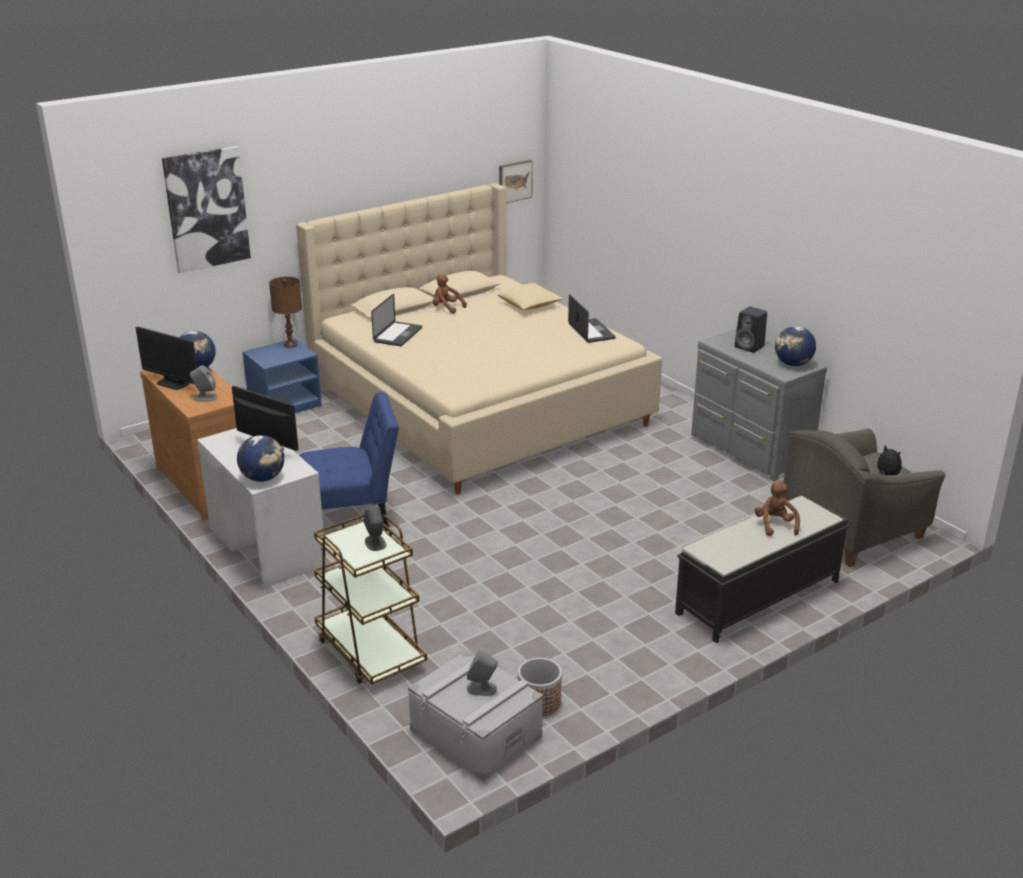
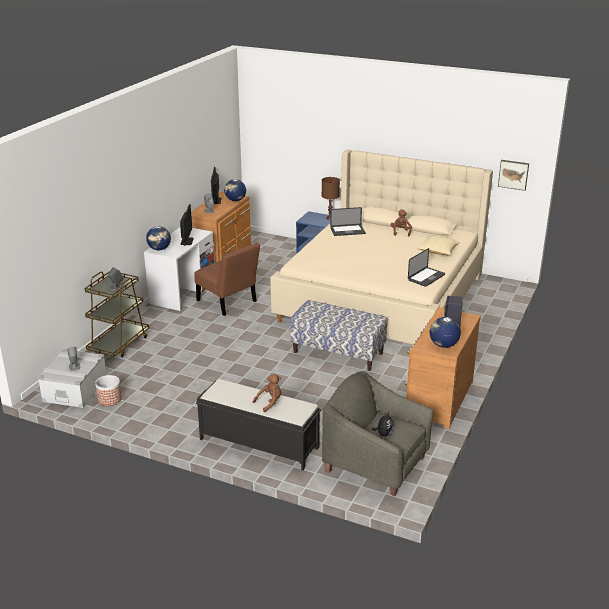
camera: 60 degrees right, 0 degrees up
picture [162,146,251,273] -> none
blue chair [299,392,399,531] -> brown chair [194,242,260,316]
grey dresser [691,329,827,481] -> brown dresser [405,307,481,429]
none -> bench [290,300,387,371]

